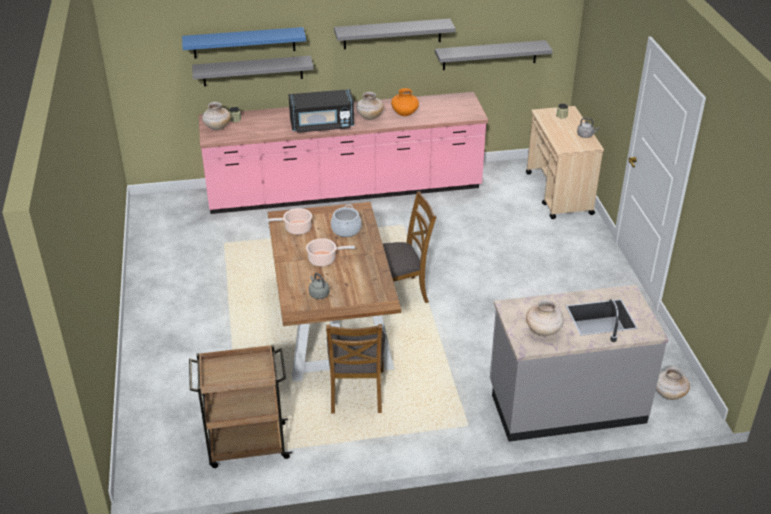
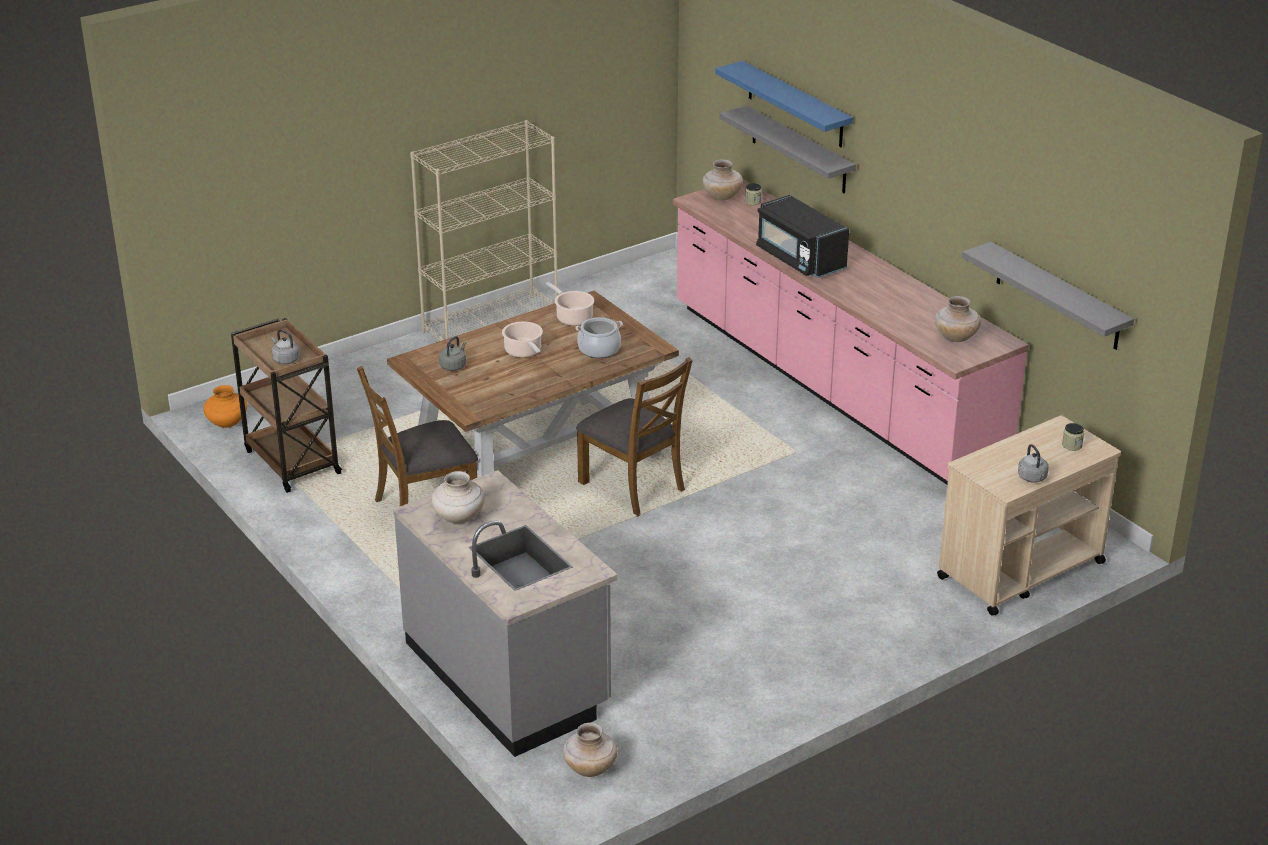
camera: 65 degrees right, 5 degrees down
grey shelf [334,19,456,49] -> none
beige vase [356,92,384,120] -> beige vase moved to [935,296,981,342]
orange vase [391,88,419,116] -> orange vase moved to [203,385,247,428]
none -> grey kettle [271,329,300,364]
none -> beige bookcase [410,120,558,341]

